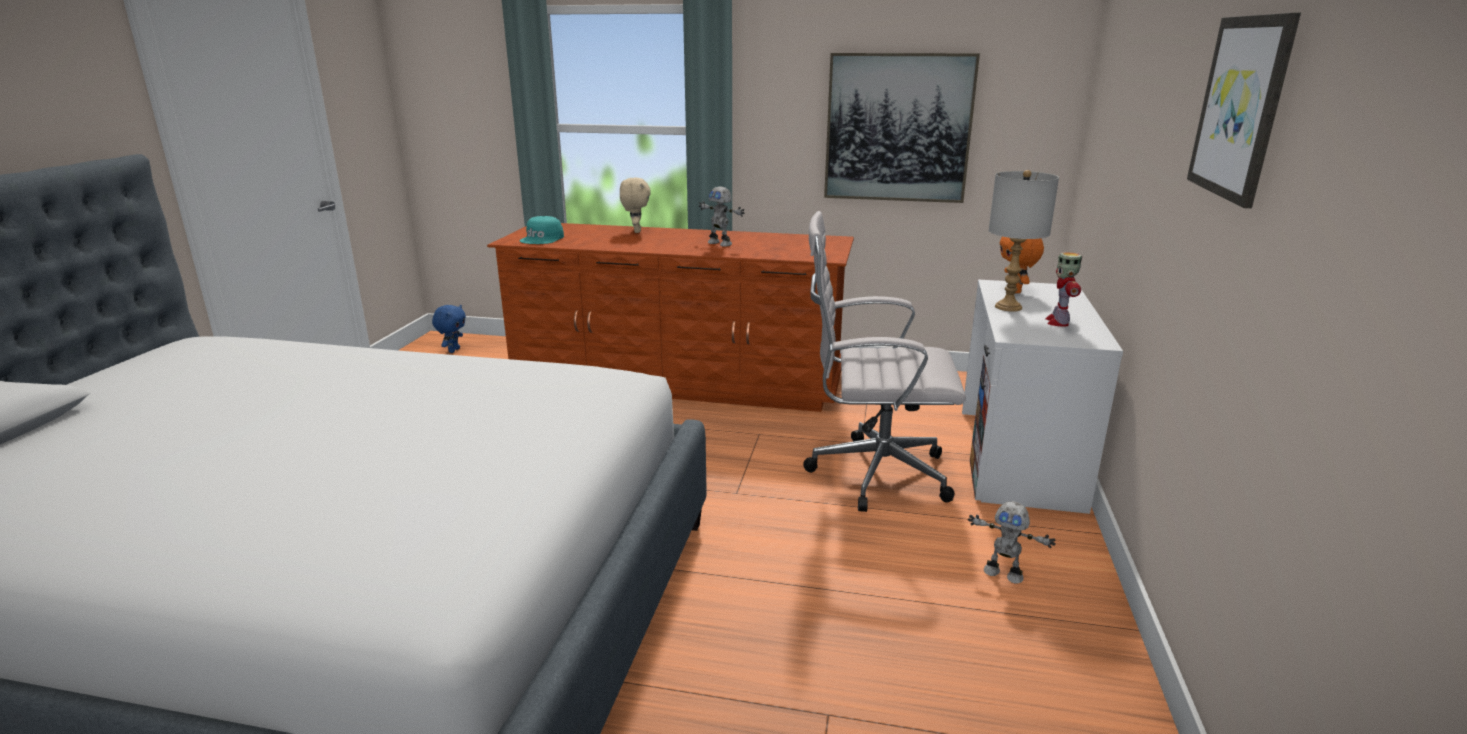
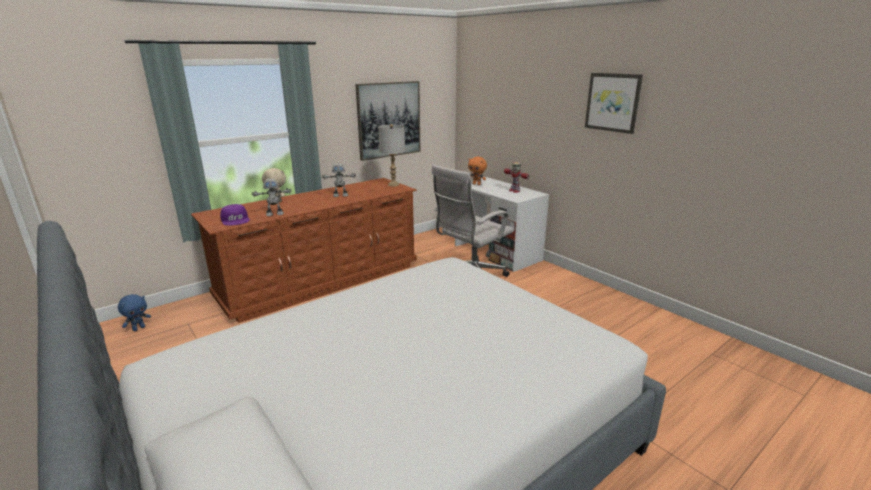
camera: 50 degrees left, 0 degrees up
blue plush toy [432,305,466,353] -> blue plush toy turned 75 degrees clockwise [118,294,151,331]
turquoise cap [520,216,564,244] -> purple cap [220,204,250,226]
toy robot [968,501,1056,584] -> toy robot moved to [252,178,292,216]
grey table lamp [988,170,1059,312] -> grey table lamp moved to [378,124,405,186]

